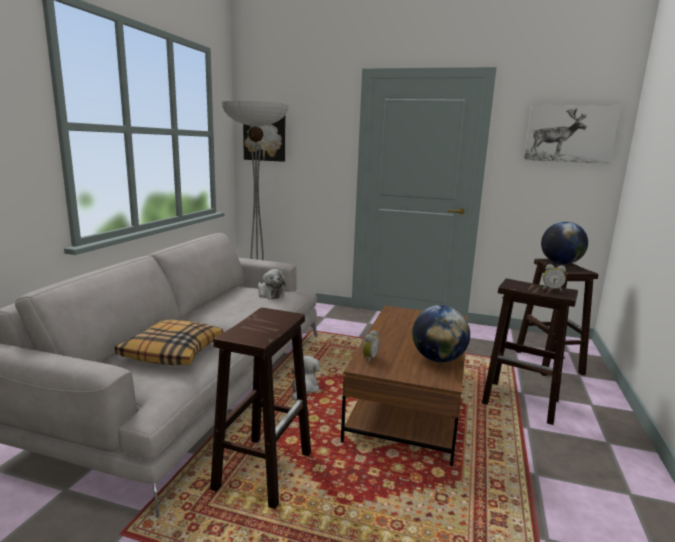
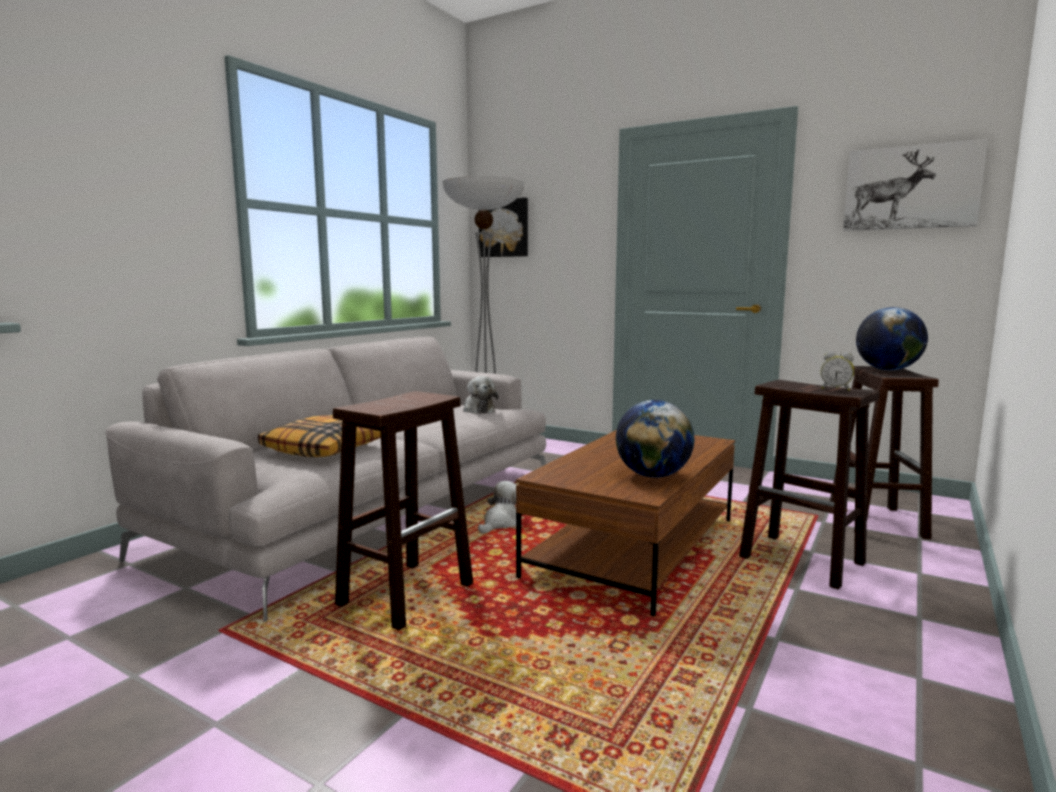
camera: 15 degrees right, 5 degrees down
alarm clock [362,330,379,363] -> none

